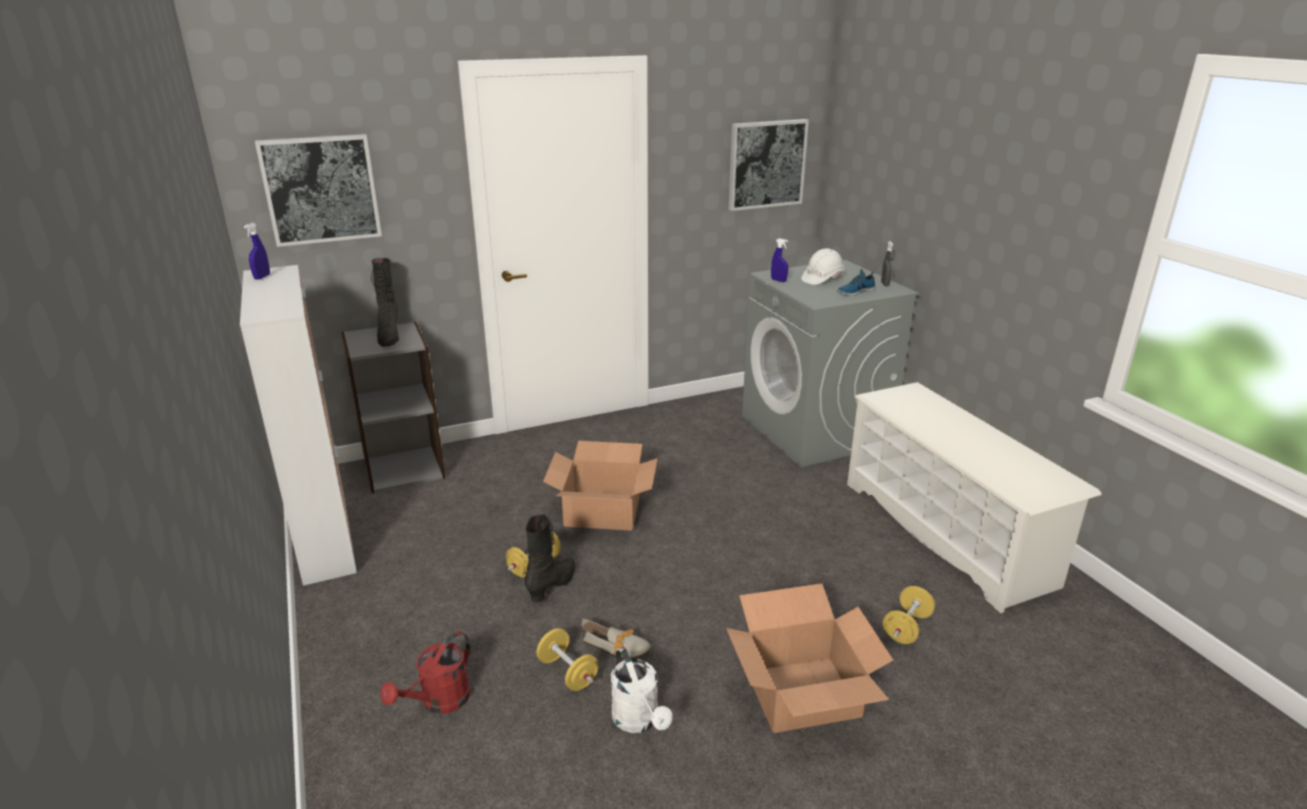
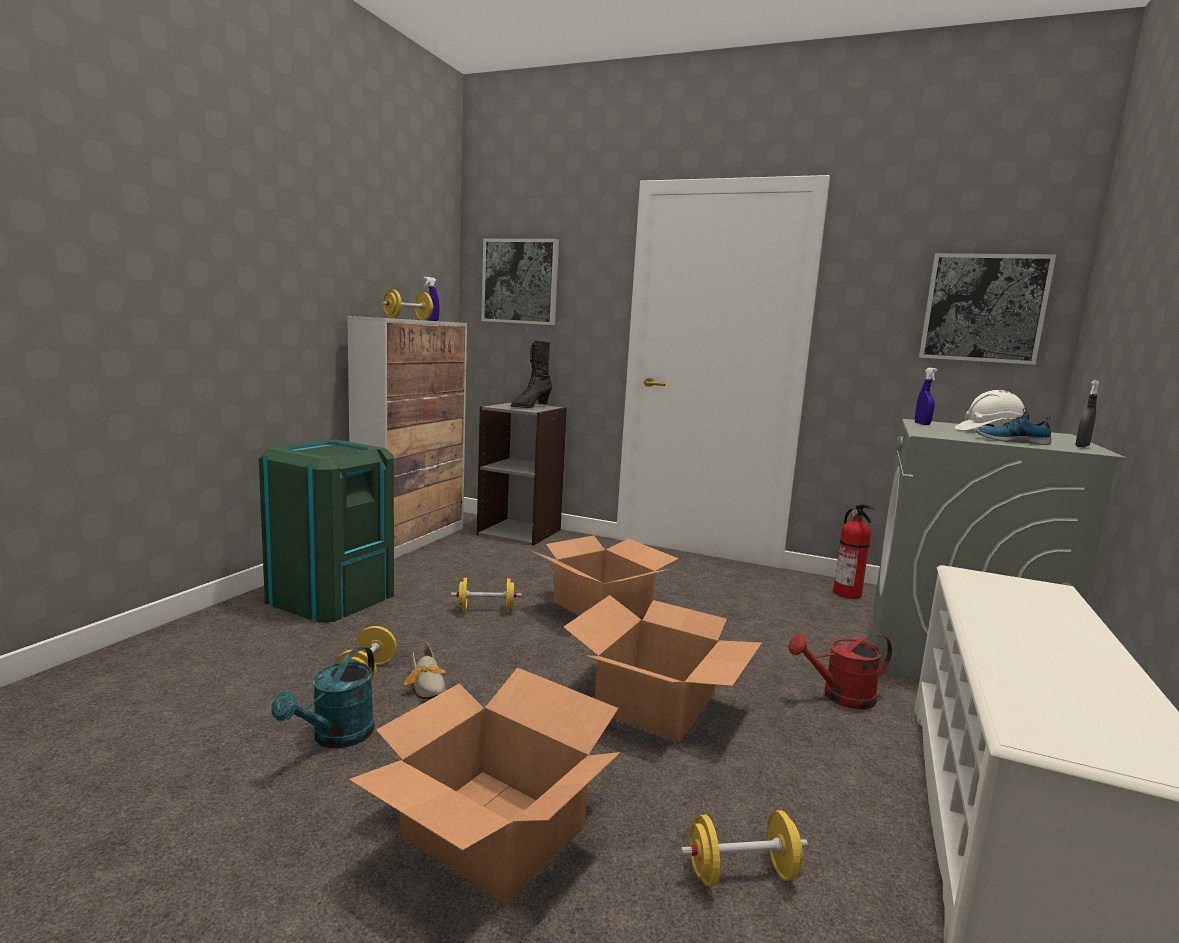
camera: 45 degrees right, 15 degrees down
red watering can [380,631,470,714] -> red watering can moved to [788,633,892,709]
black boot [525,514,575,603] -> none
white watering can [611,647,672,733] -> turquoise watering can [271,646,375,748]
none -> green trash can [259,439,394,623]
none -> yellow dumbbell [381,289,434,320]
none -> cardboard box [563,595,762,741]
none -> fire extinguisher [833,505,874,599]

